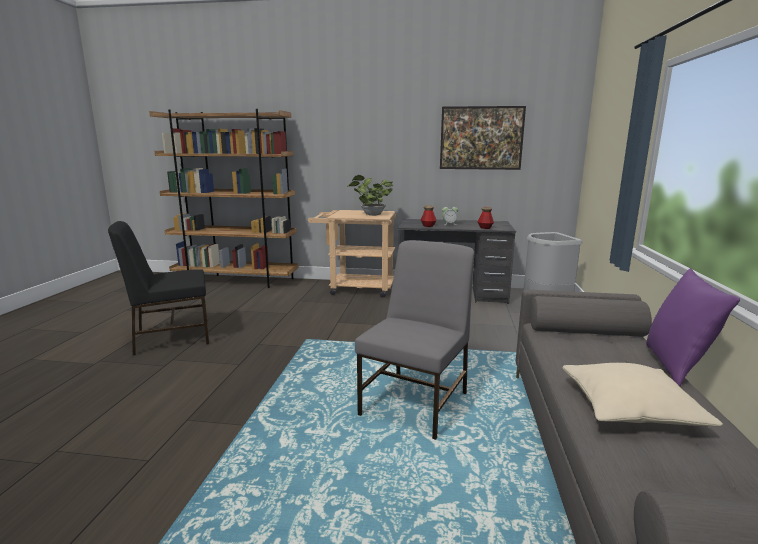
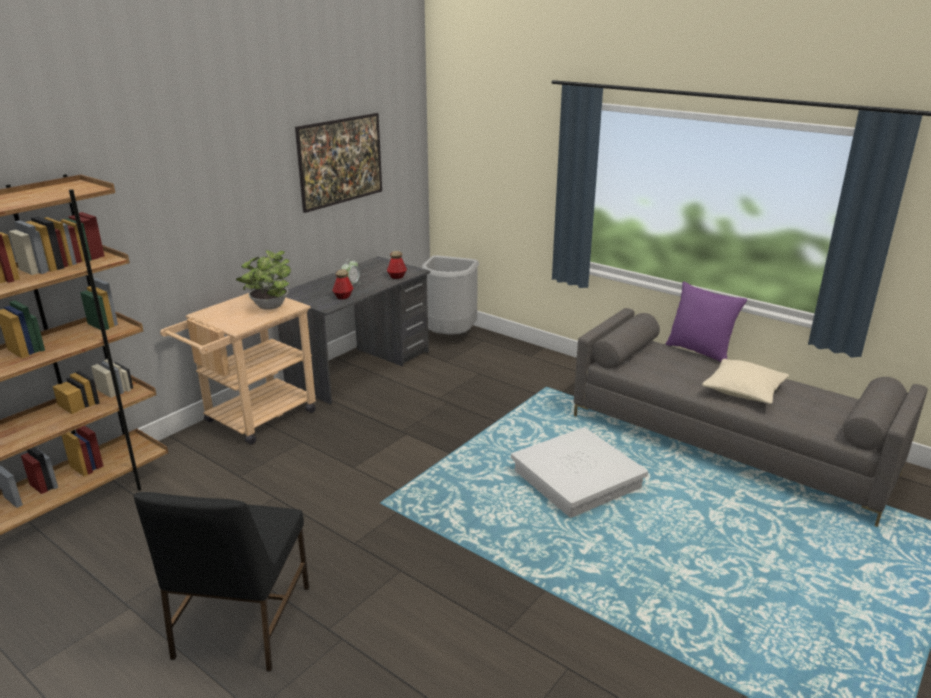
camera: 60 degrees left, 10 degrees up
grey chair [355,240,474,440] -> white storage box [511,427,648,518]

